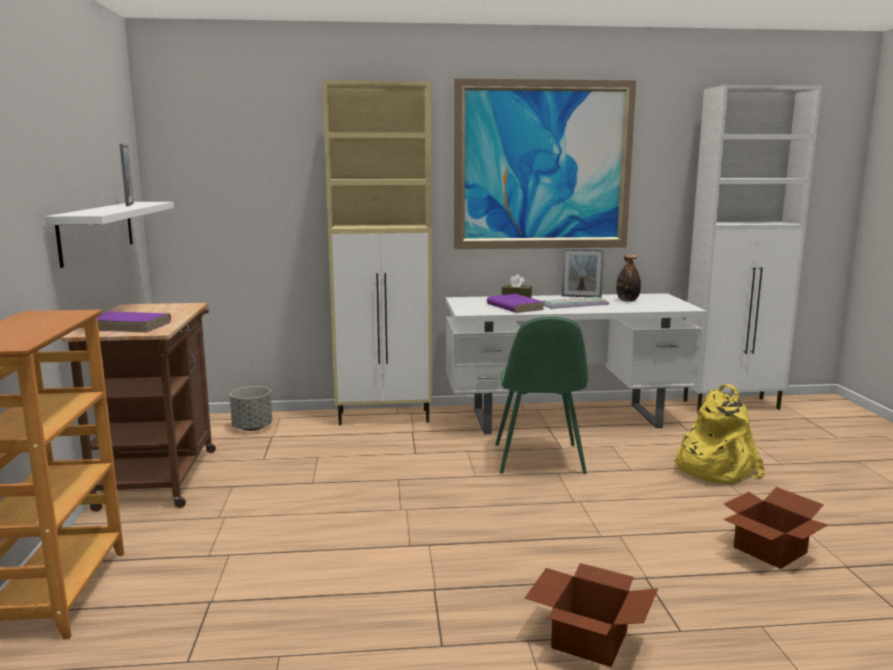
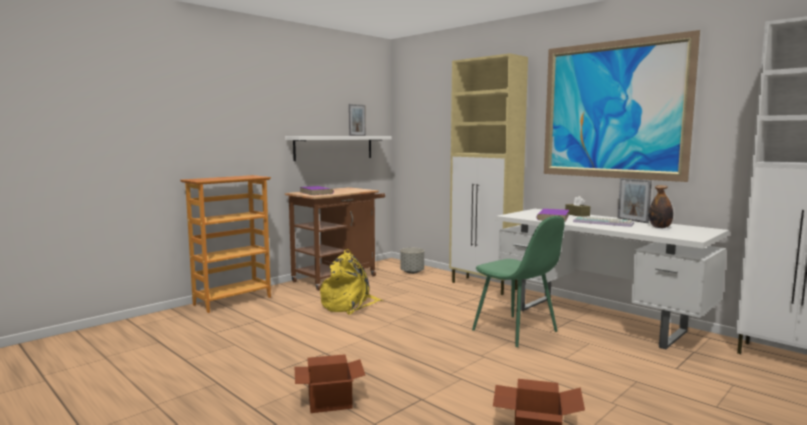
camera: 50 degrees right, 5 degrees down
green chair [495,317,588,474] -> green chair turned 90 degrees counterclockwise [472,216,565,347]
yellow backpack [674,384,765,484] -> yellow backpack moved to [320,249,383,315]

